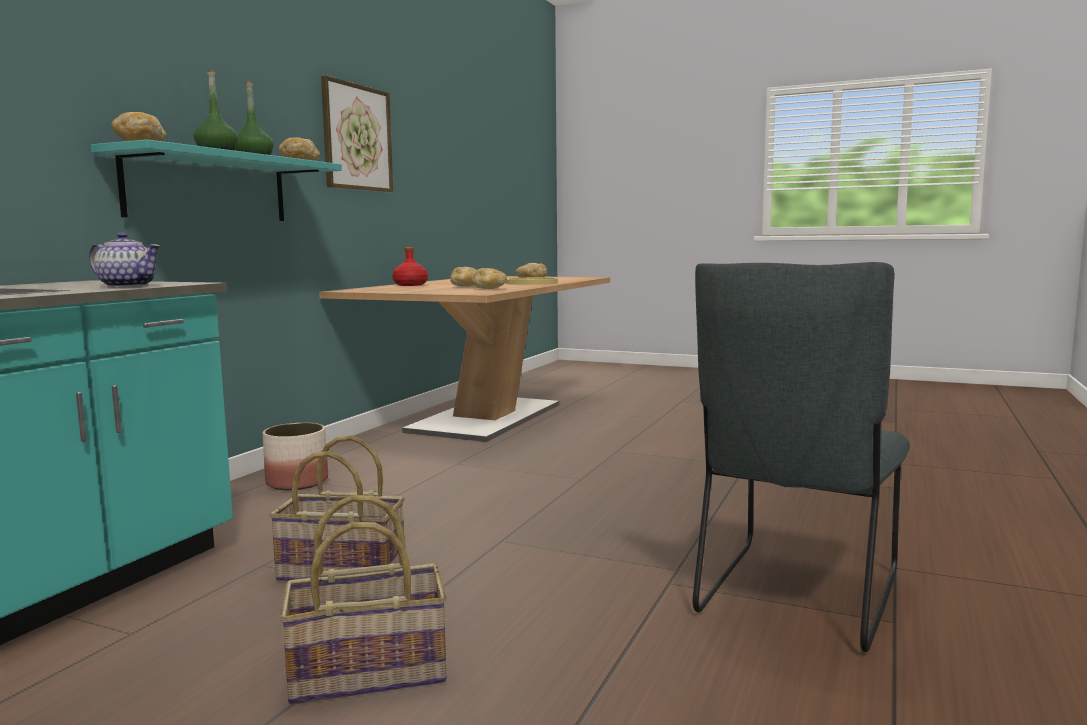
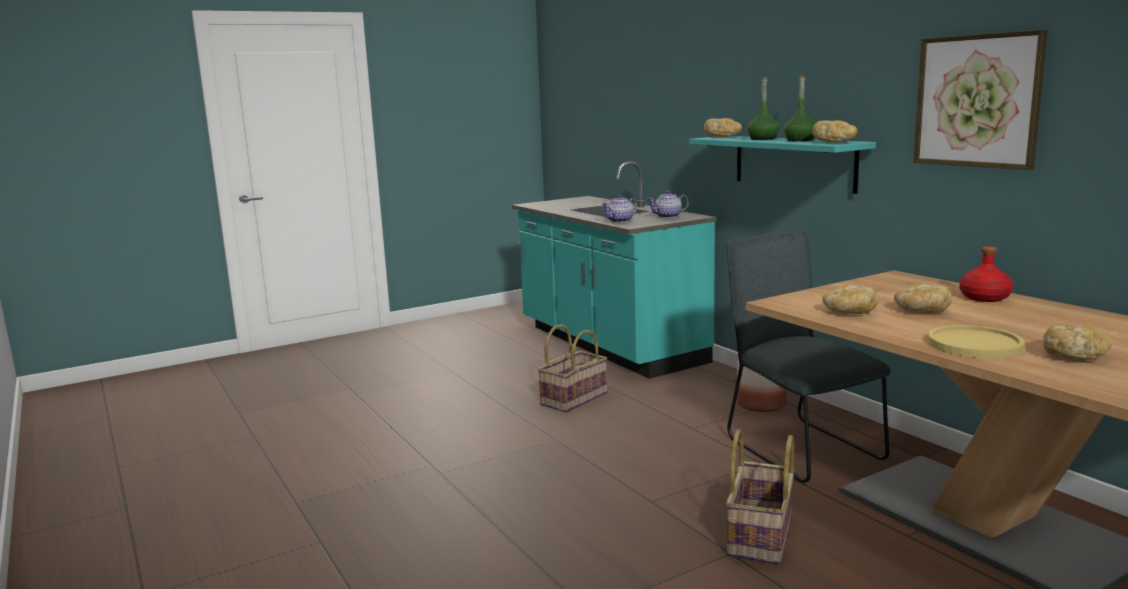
camera: 125 degrees right, 5 degrees up
basket [279,495,447,705] -> basket moved to [726,429,795,564]
grey chair [693,262,910,652] -> grey chair moved to [726,231,891,483]
none -> teapot [647,190,689,218]

